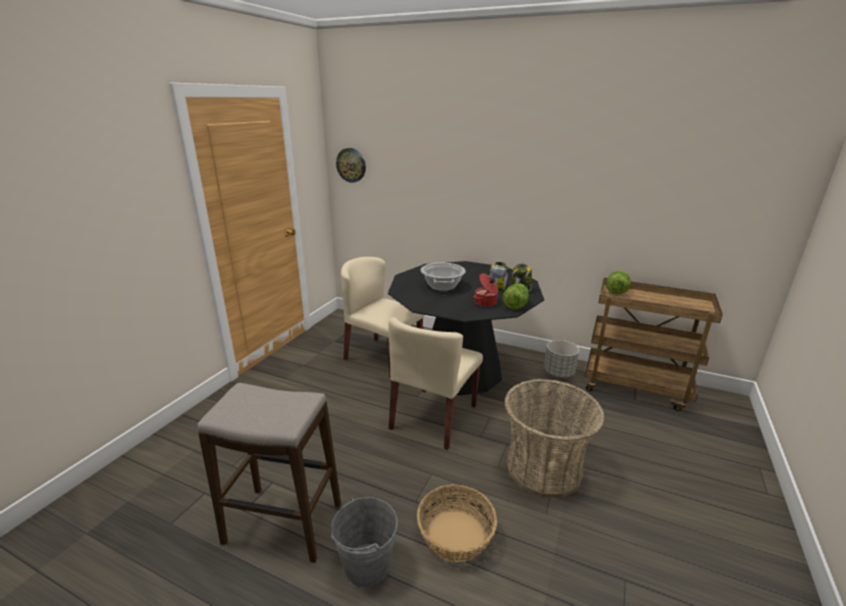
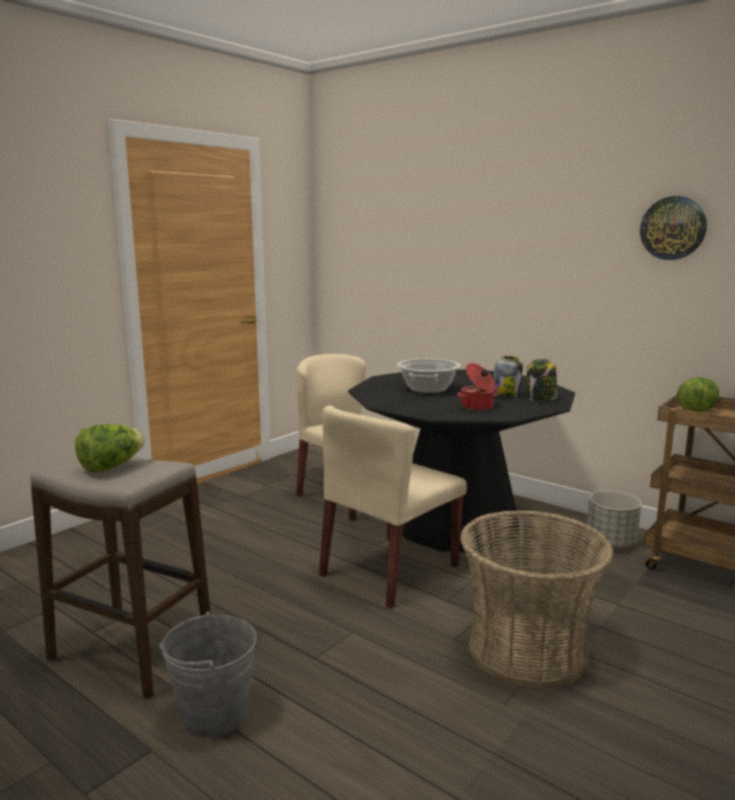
camera: 15 degrees right, 10 degrees down
wall clock [336,148,366,183] -> wall clock moved to [640,196,707,260]
basket [417,484,497,562] -> none
lettuce [502,283,529,310] -> lettuce moved to [75,424,145,473]

